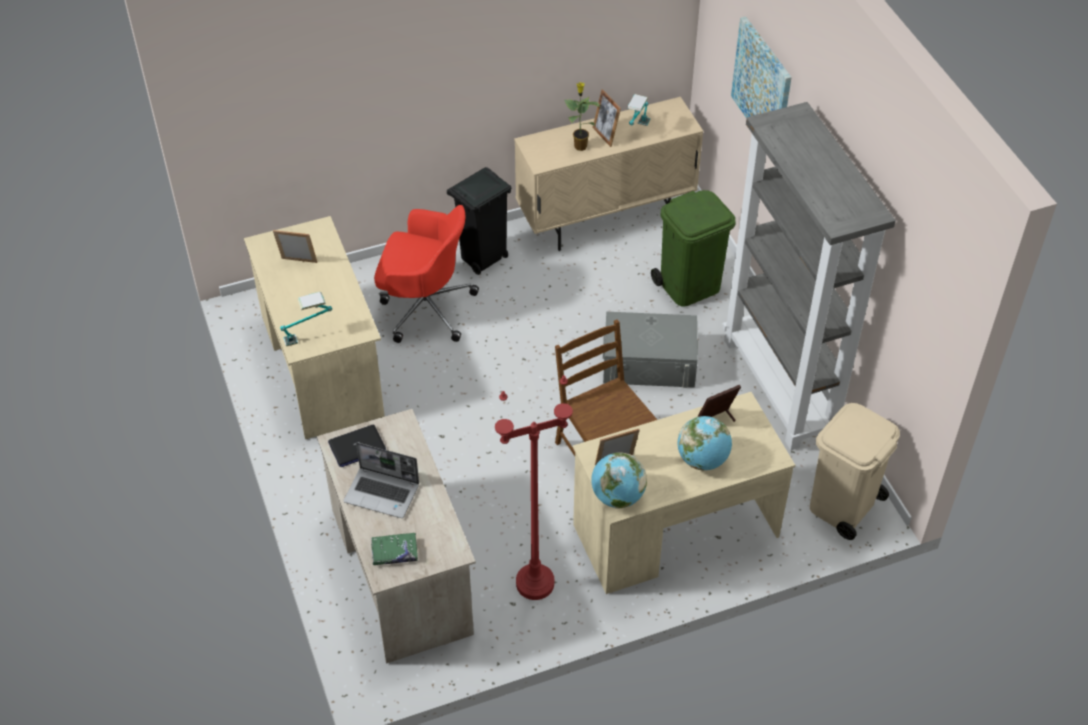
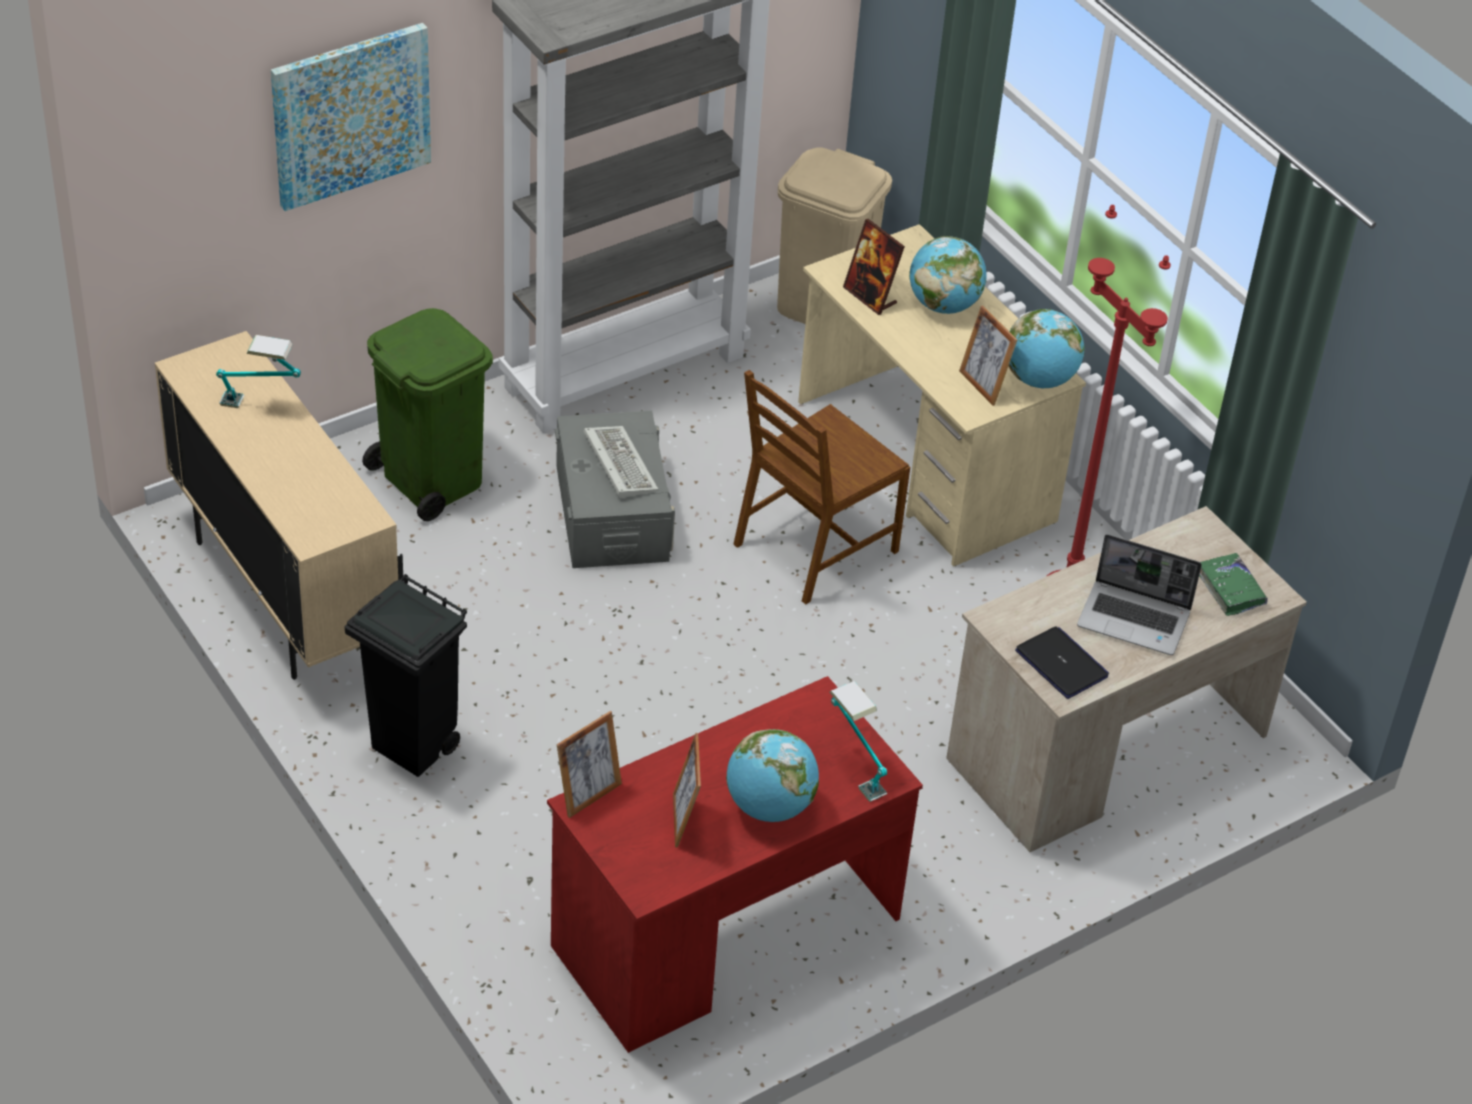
camera: 105 degrees left, 5 degrees down
beige desk [244,216,385,439] -> red desk [547,676,923,1053]
laptop [344,442,419,518] -> laptop turned 105 degrees clockwise [1077,534,1202,655]
red office chair [374,205,479,343] -> none
potted plant [564,82,600,151] -> none
picture frame [593,89,621,147] -> picture frame moved to [557,711,622,818]
none -> keyboard [584,426,659,498]
none -> globe [726,729,819,822]

